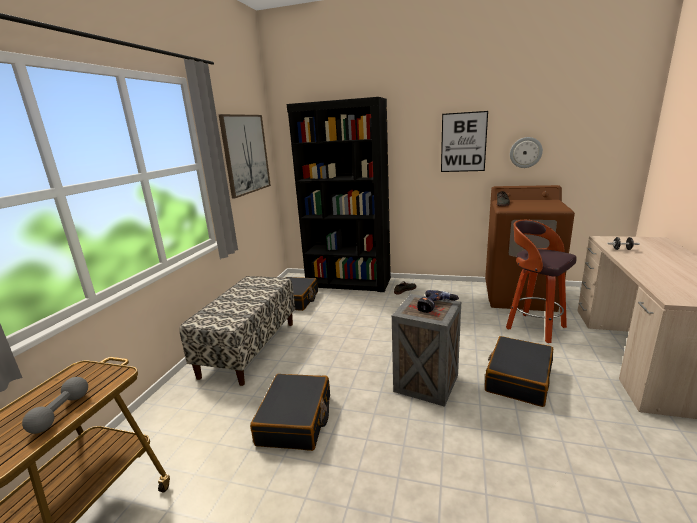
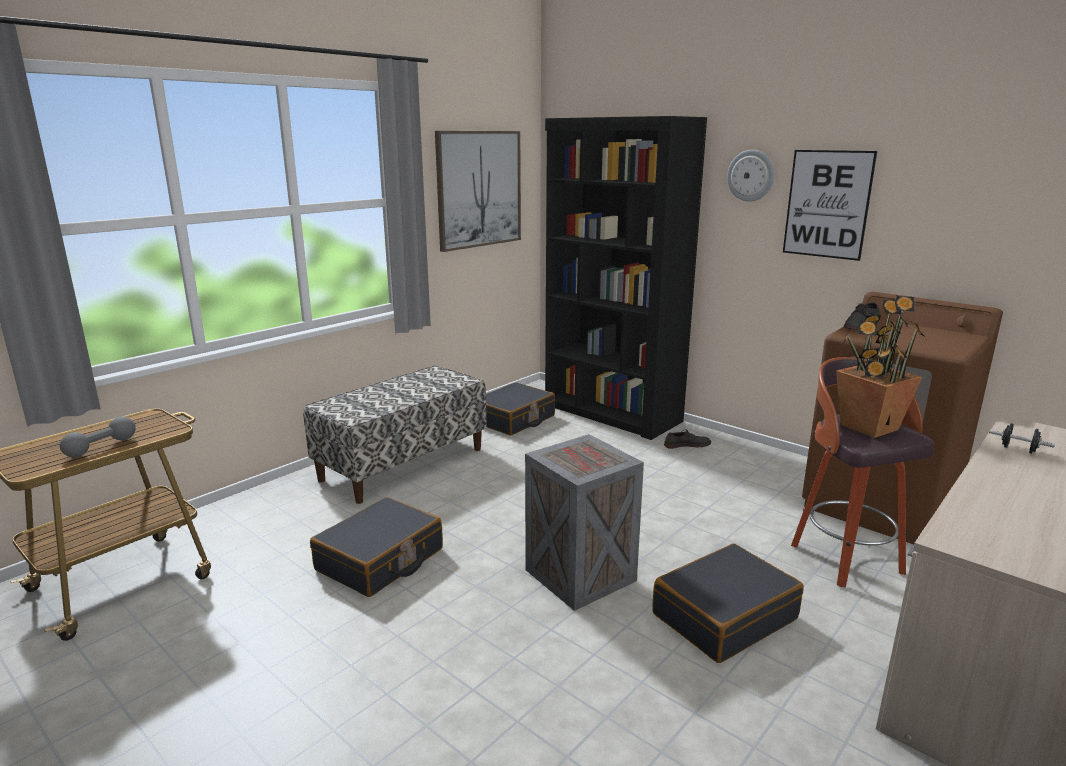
camera: 25 degrees right, 0 degrees up
power drill [417,290,459,313] -> none
wall clock [510,137,543,168] -> wall clock moved to [727,150,775,202]
none -> potted plant [836,295,924,438]

